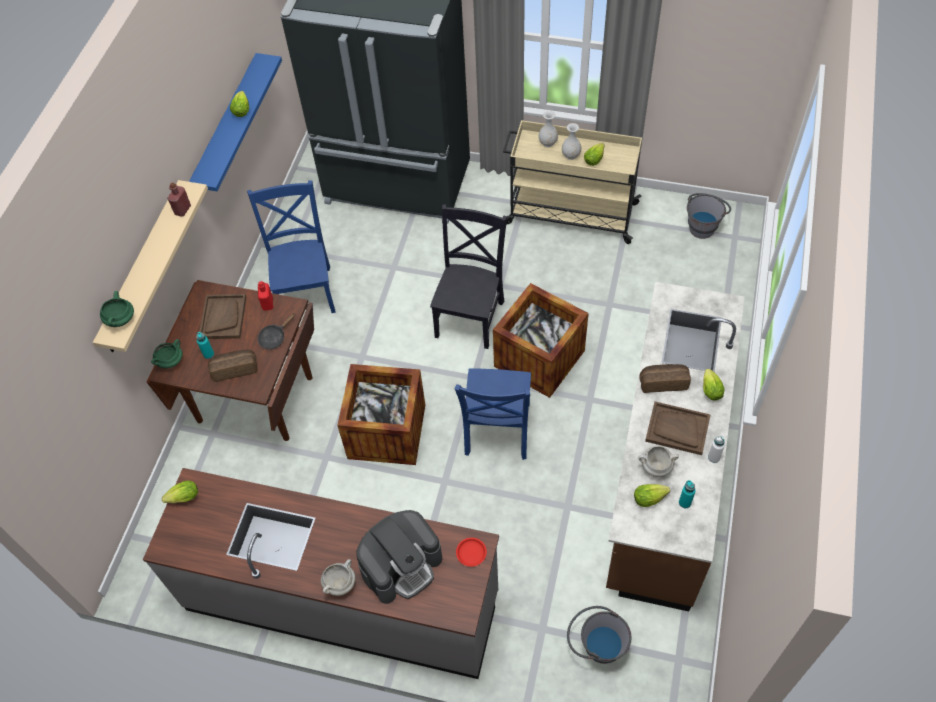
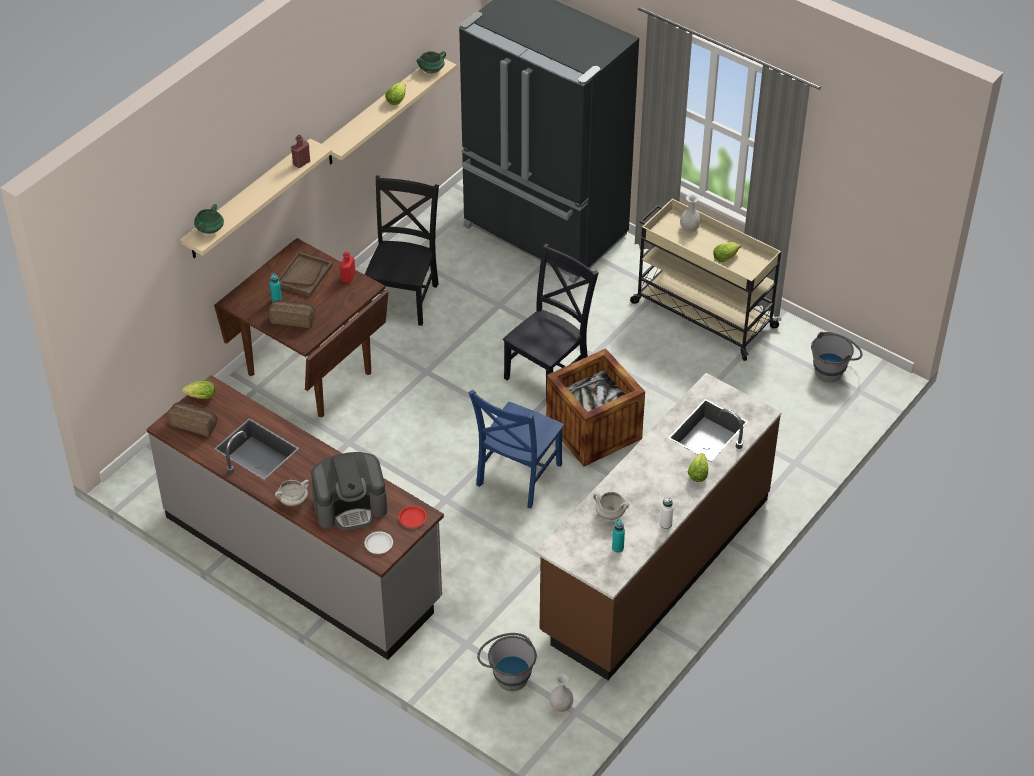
camera: 20 degrees right, 10 degrees down
green cooking pot [151,339,183,368] -> green cooking pot moved to [416,51,446,74]
blue shelf [189,53,282,191] -> beige shelf [322,59,457,165]
blue chair [247,180,336,313] -> black chair [365,175,439,326]
black frying pan [258,312,296,350] -> none
crate [337,364,425,465] -> none
white vase [562,123,581,160] -> white vase moved to [550,673,573,712]
lettuce [634,484,670,507] -> none
bread [639,364,691,393] -> bread moved to [168,402,217,437]
brown tray [645,402,710,455] -> none
none -> white plate [365,531,393,554]

